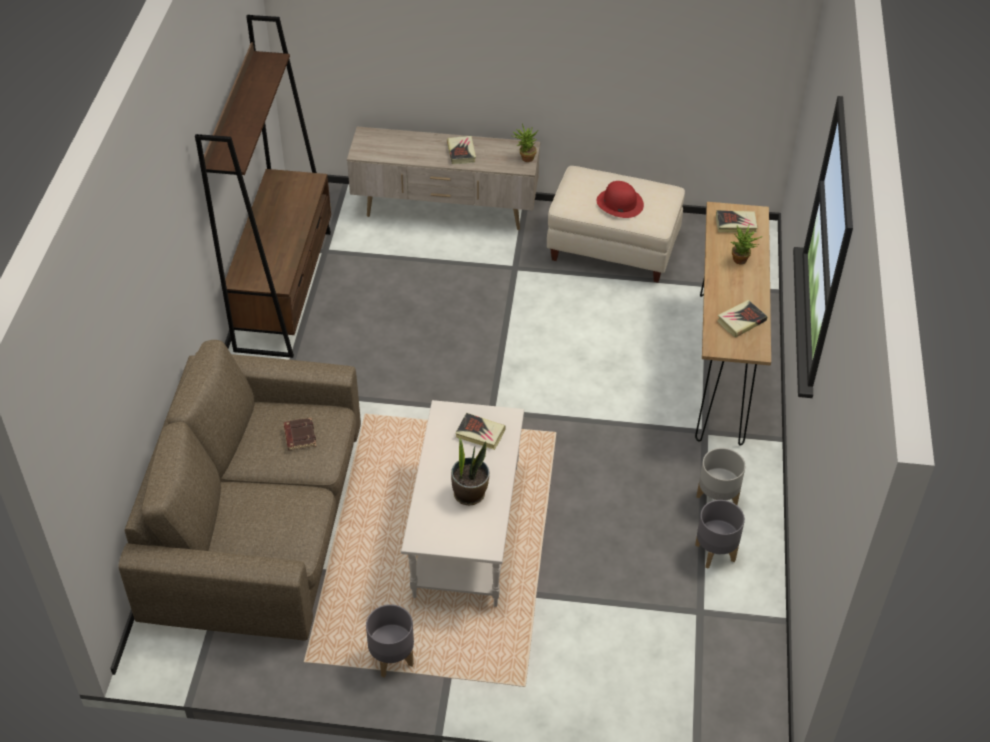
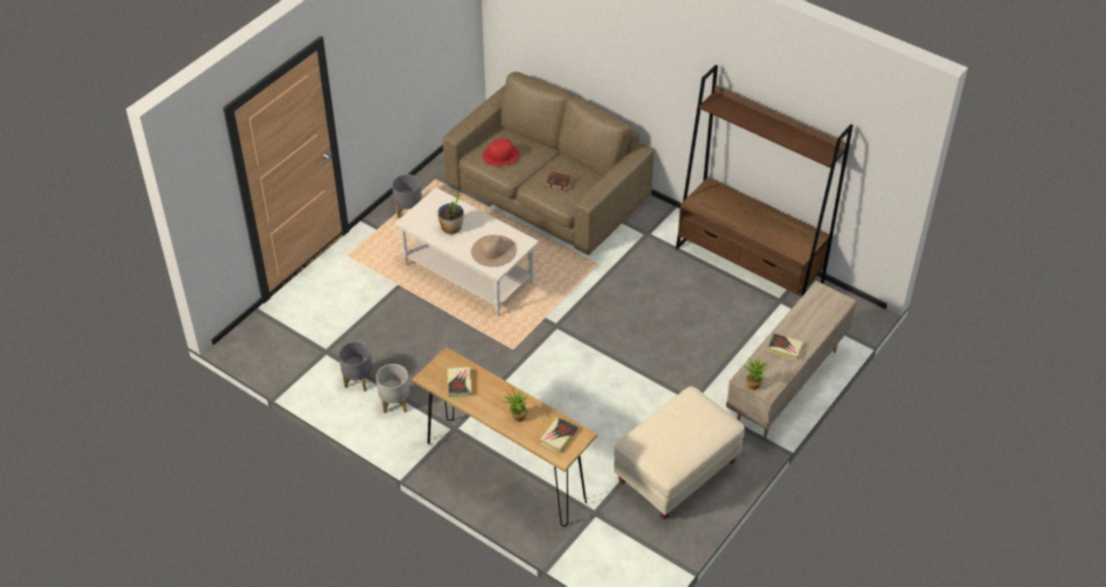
camera: 120 degrees right, 0 degrees up
book [455,413,506,450] -> beige hat [471,235,517,267]
red hat [597,181,644,218] -> red hat moved to [483,139,520,166]

